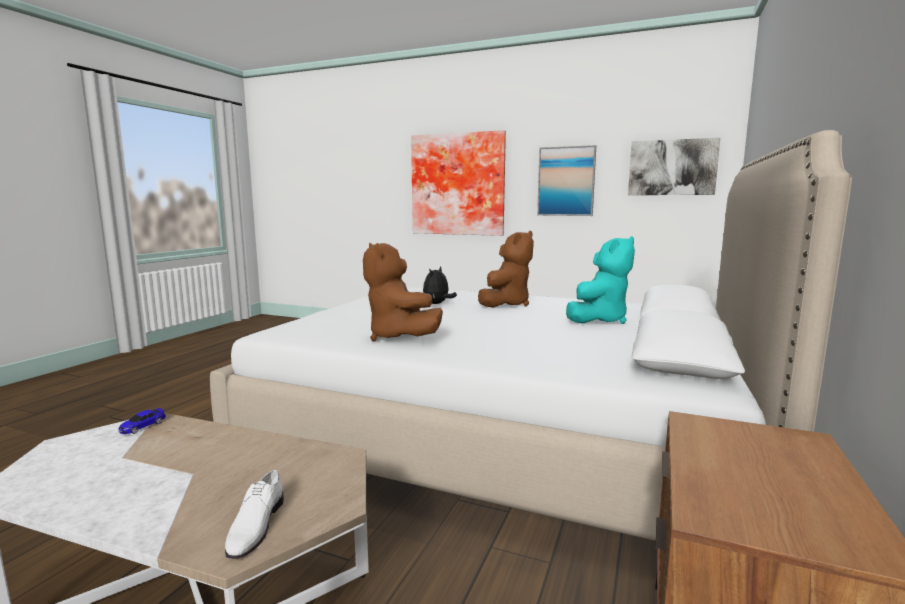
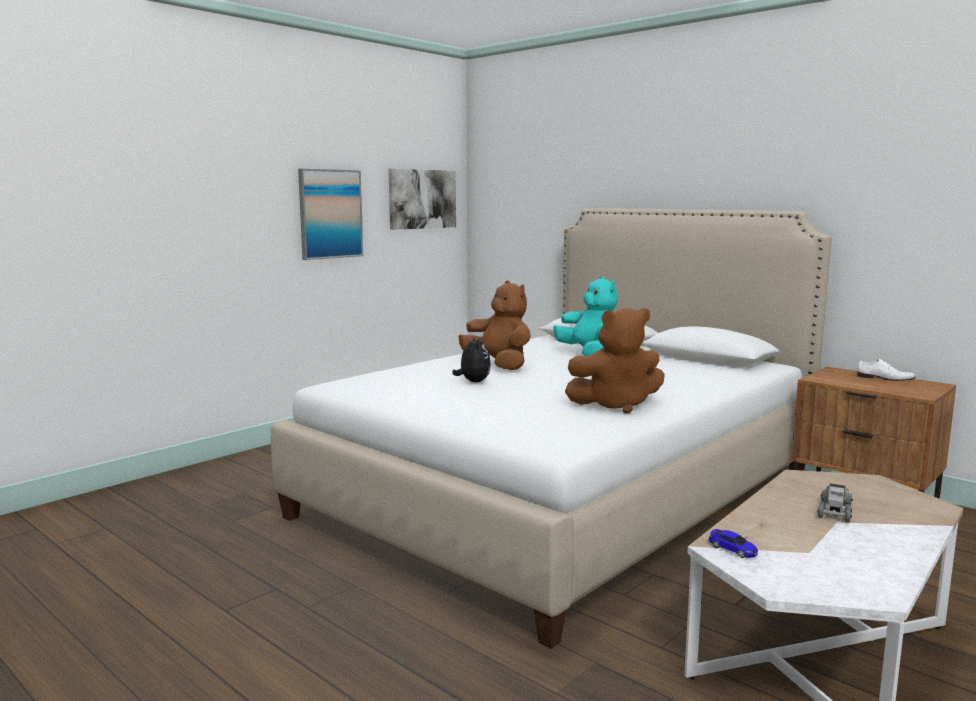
camera: 70 degrees left, 0 degrees up
white shoe [225,470,284,559] -> white shoe moved to [857,359,916,381]
picture [411,130,506,236] -> none
plush toy [423,266,457,304] -> plush toy turned 150 degrees counterclockwise [452,334,491,382]
none -> toy truck [817,483,853,523]

